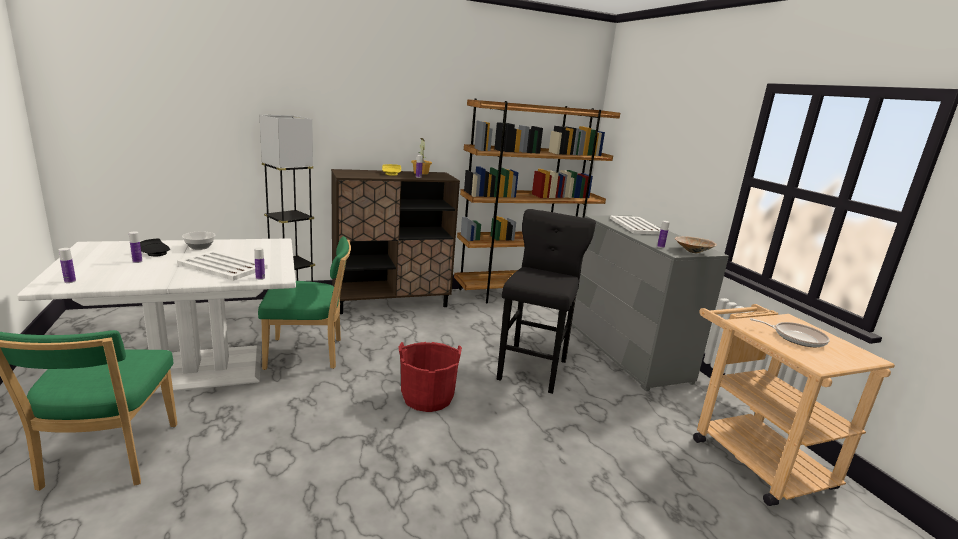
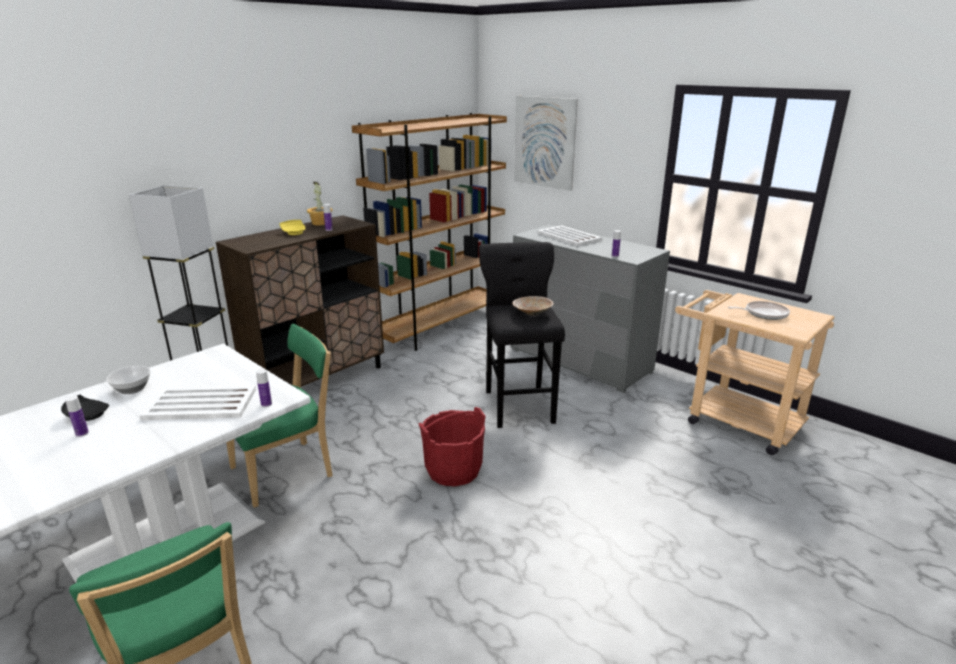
camera: 25 degrees left, 5 degrees up
bottle [59,248,76,283] -> none
beige bowl [675,236,717,253] -> beige bowl moved to [512,296,554,316]
none -> picture [514,96,578,191]

